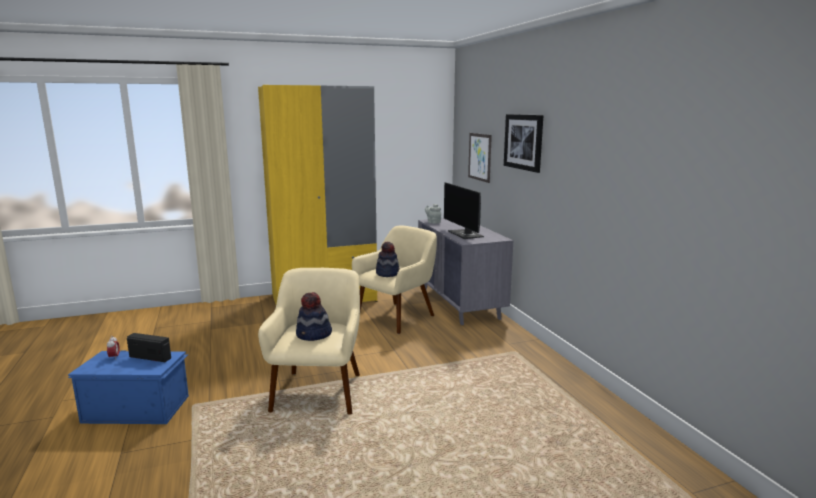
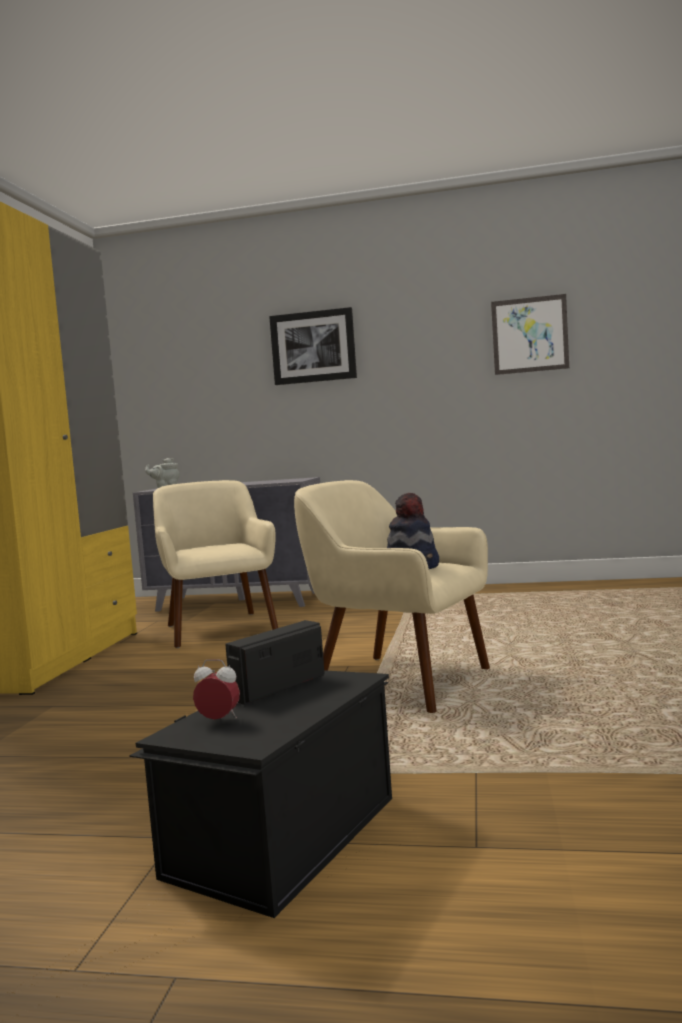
camera: 60 degrees left, 10 degrees down
blue storage box [68,350,189,424] -> black storage box [129,670,392,918]
hat [376,242,400,277] -> none
monitor [444,182,484,239] -> none
picture [468,133,492,183] -> picture moved to [491,294,569,375]

